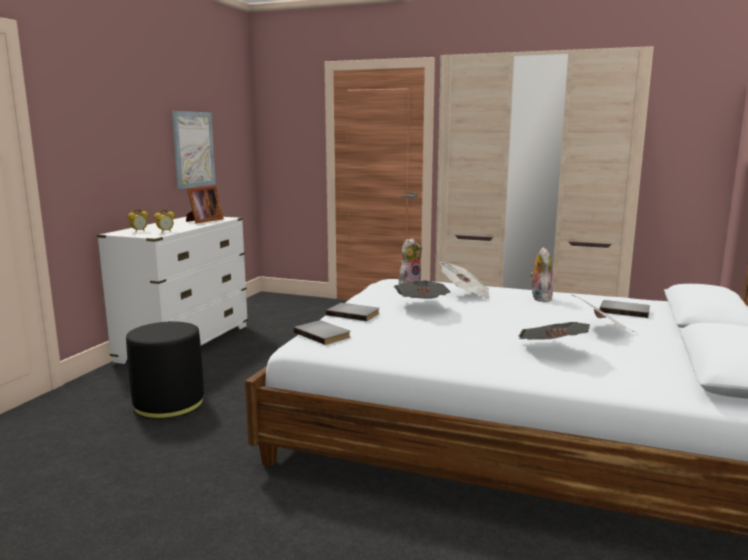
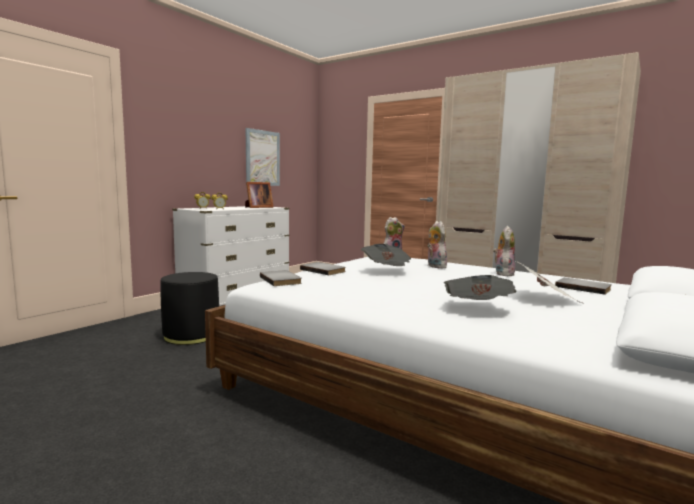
camera: 15 degrees right, 5 degrees down
newspaper [439,262,490,299] -> plush toy [427,221,447,269]

